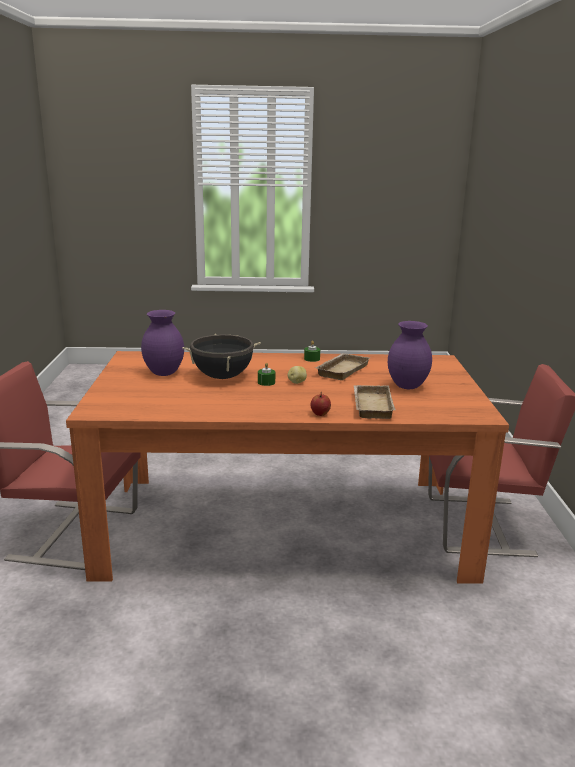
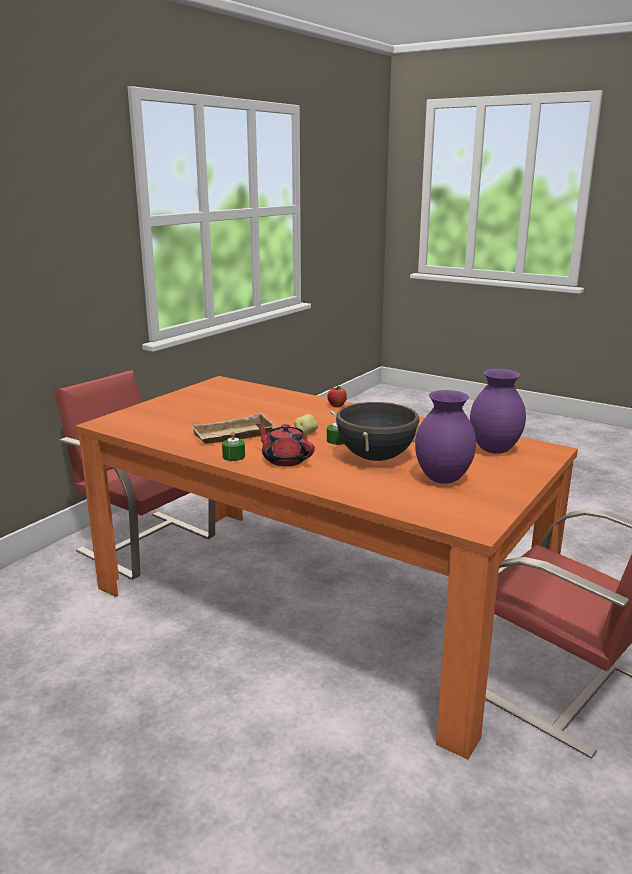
camera: 145 degrees left, 0 degrees up
beige tray [354,385,396,419] -> none
purple vase [388,321,432,389] -> purple vase moved to [470,369,526,454]
none -> red teapot [256,424,315,466]

